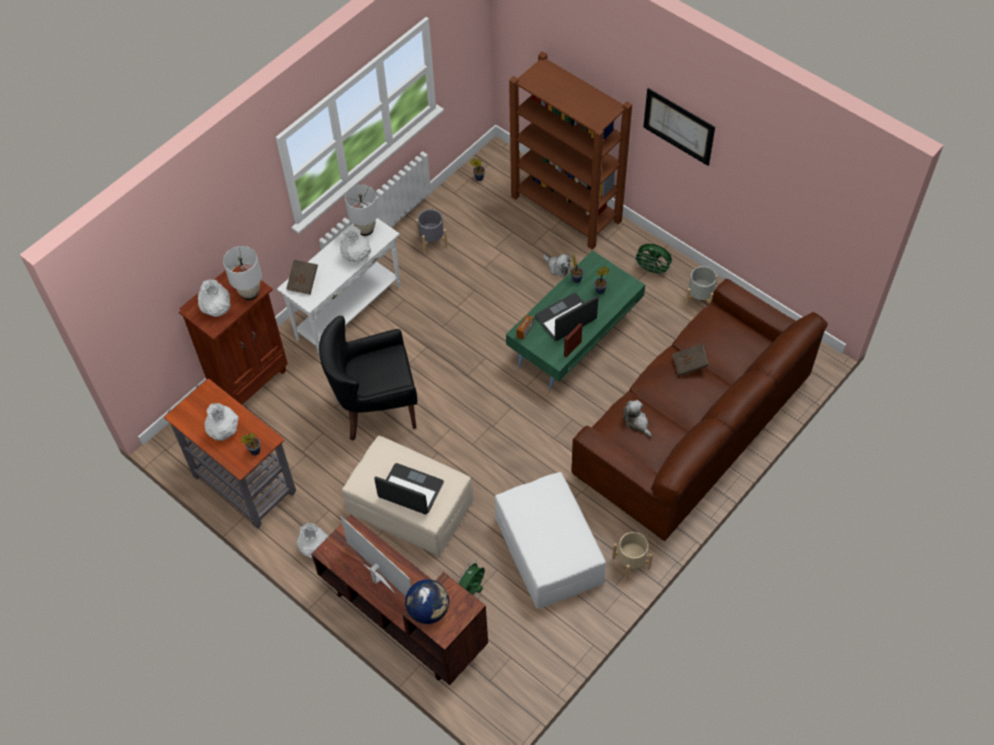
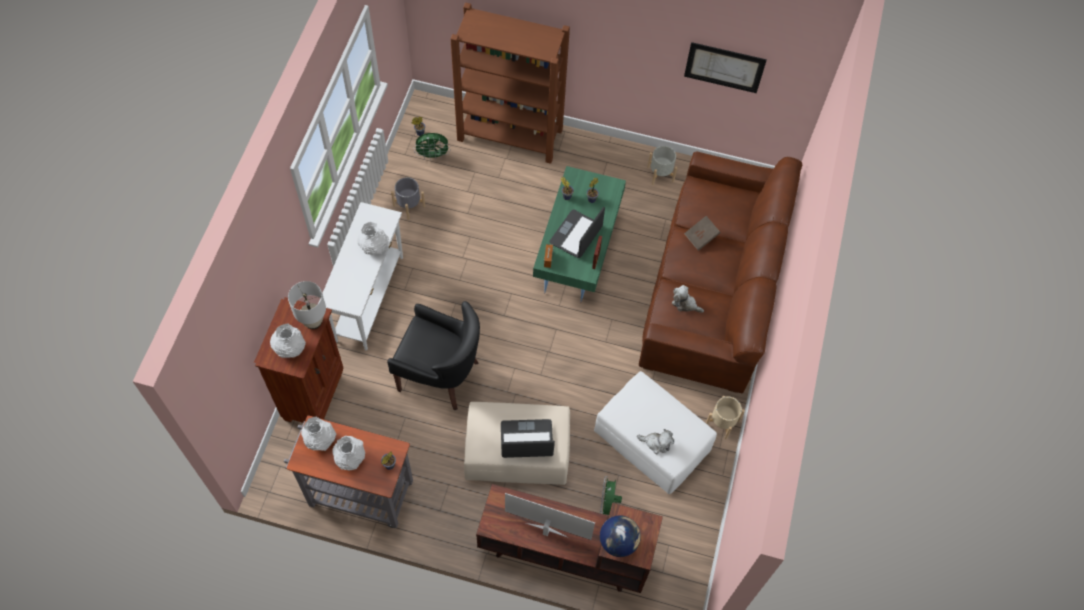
camera: 30 degrees left, 5 degrees up
brown book [286,260,318,295] -> none
white vase [297,523,328,559] -> white vase moved to [301,417,337,451]
black armchair [319,316,417,440] -> black armchair turned 120 degrees counterclockwise [387,301,480,410]
white table lamp [345,185,379,236] -> none
plush toy [543,254,572,276] -> plush toy moved to [637,429,674,454]
green fan [633,244,672,276] -> green fan moved to [415,133,450,160]
picture [643,88,715,166] -> picture moved to [684,42,767,93]

